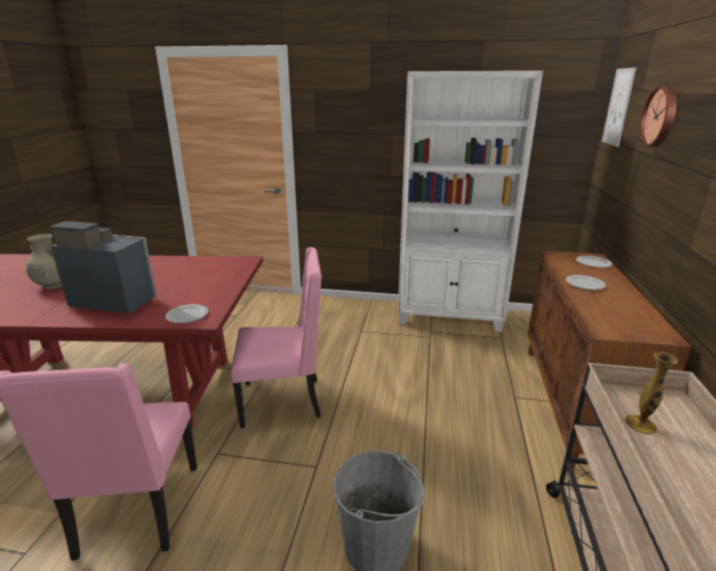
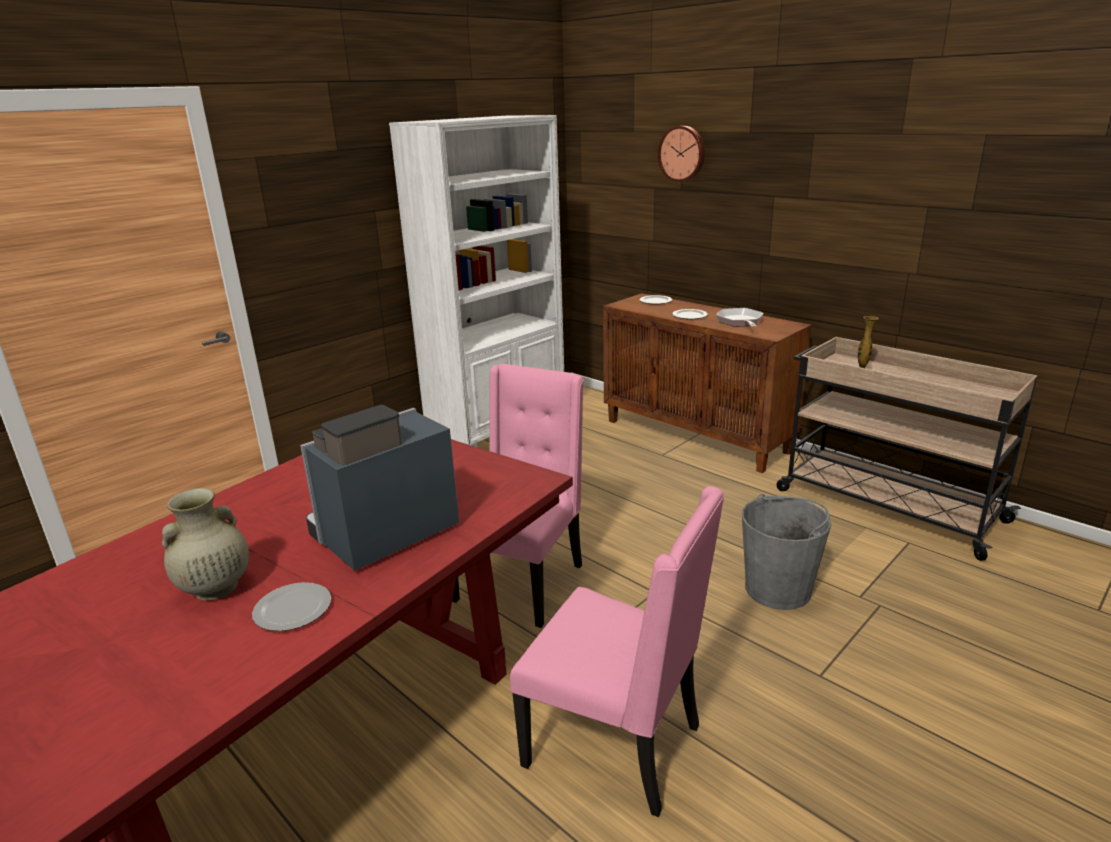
camera: 55 degrees left, 0 degrees up
plate [165,304,208,324] -> plate moved to [252,582,331,631]
picture [602,68,636,147] -> none
none -> frying pan [716,308,764,327]

